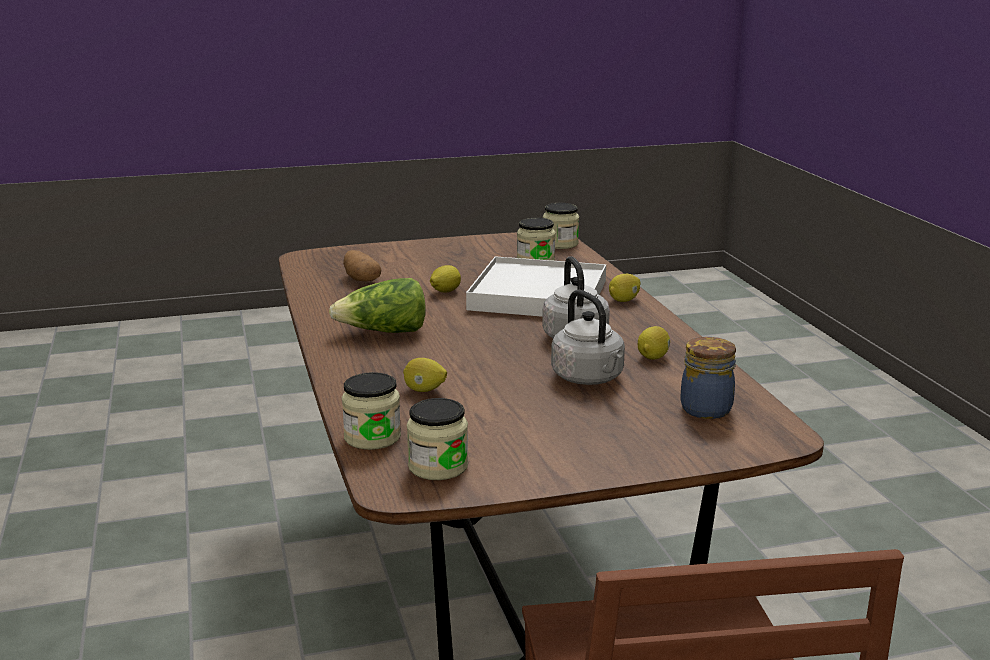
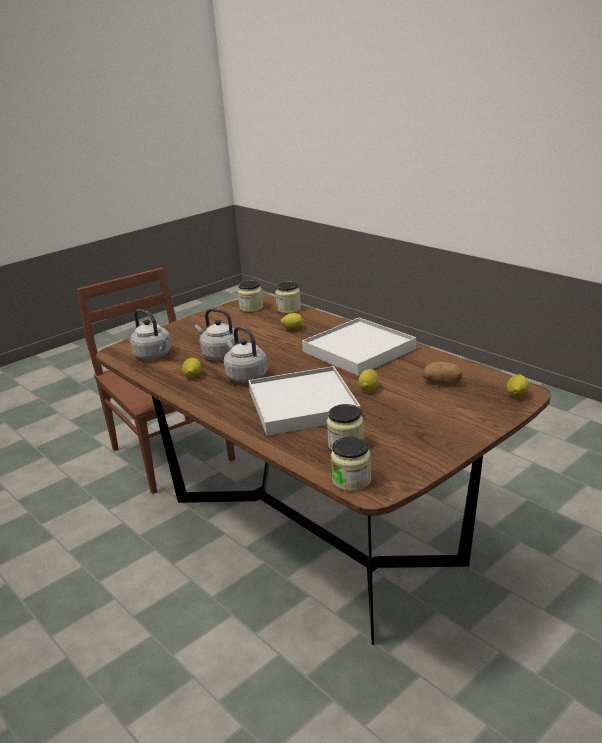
camera: 155 degrees right, 5 degrees up
lettuce [329,278,426,333] -> white tray [302,317,416,376]
lemon [609,274,641,302] -> lemon moved to [507,375,529,397]
jar [681,337,736,419] -> grey kettle [130,309,171,360]

